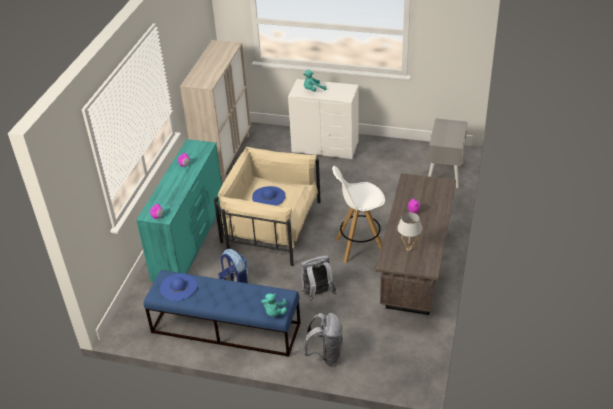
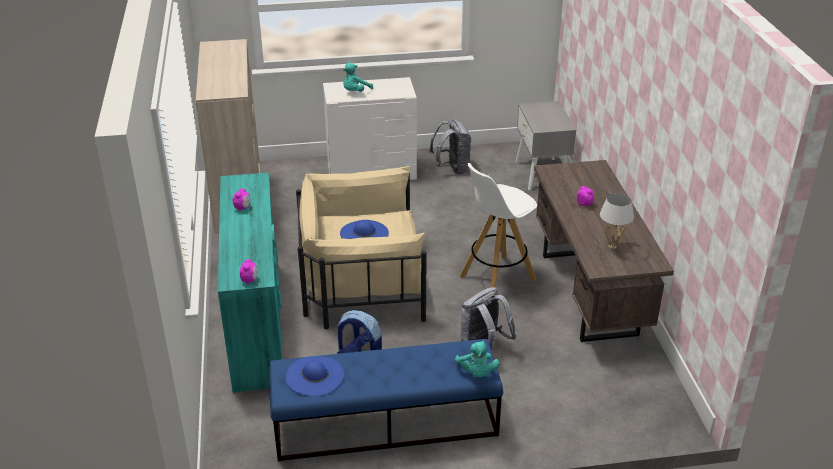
camera: 25 degrees left, 5 degrees down
grey backpack [304,313,343,365] -> grey backpack moved to [430,119,471,174]

